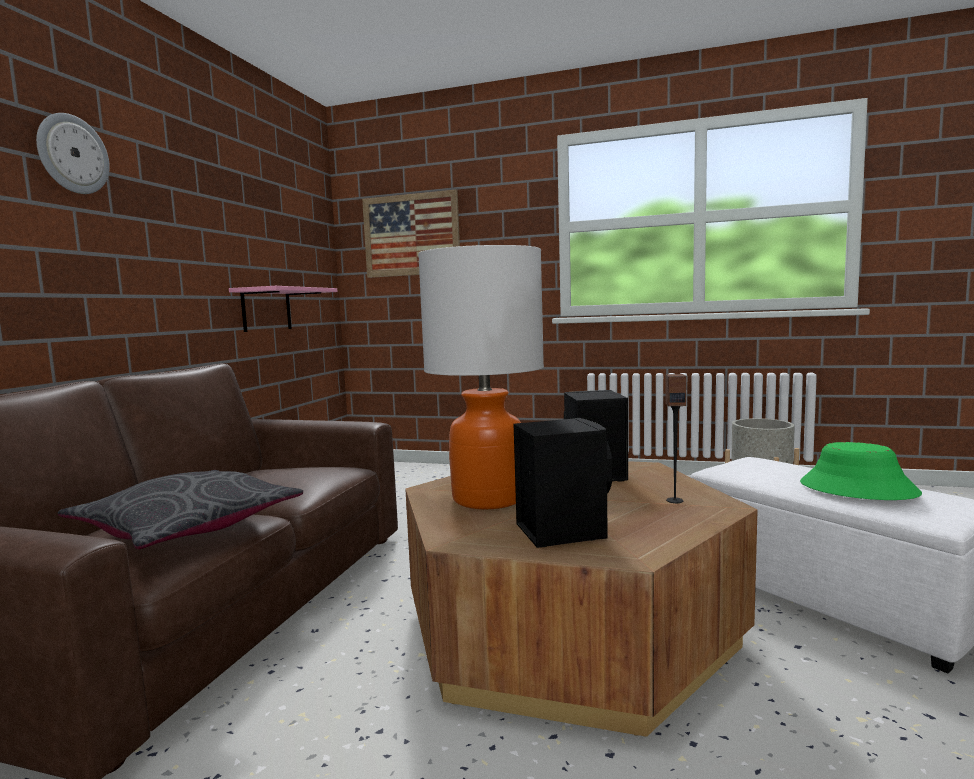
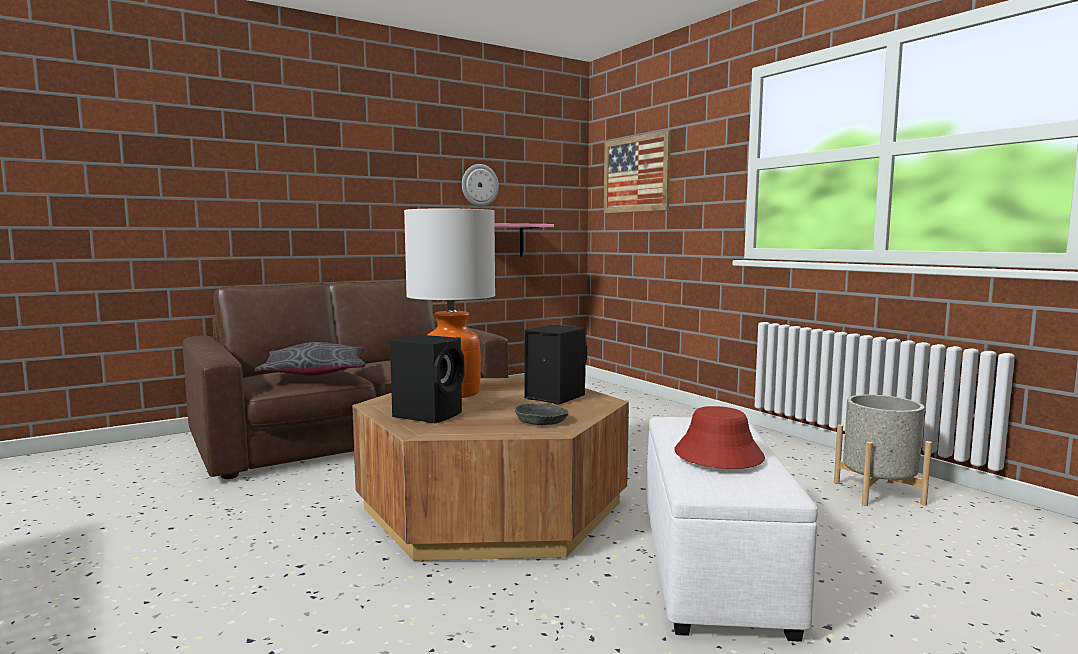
camera: 40 degrees right, 0 degrees up
wall clock [36,113,110,194] -> wall clock moved to [462,164,499,206]
speaker [665,374,686,503] -> grey bowl [515,403,569,425]
green hat [800,442,922,500] -> red hat [675,406,765,469]

